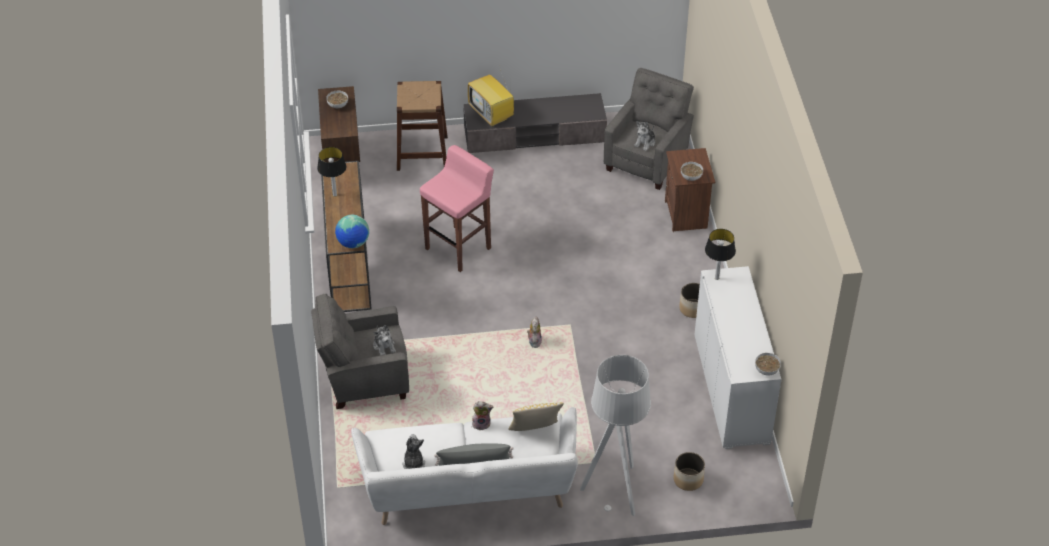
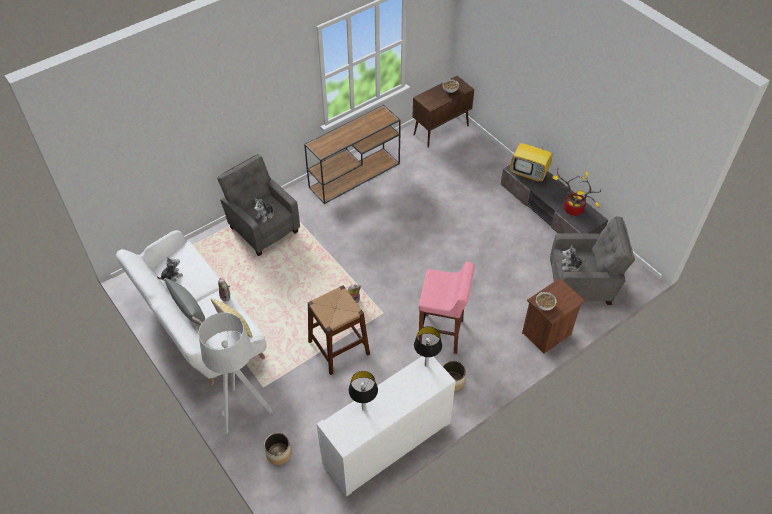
camera: 60 degrees right, 5 degrees up
table lamp [317,147,346,197] -> table lamp moved to [349,371,378,411]
globe [335,215,369,248] -> none
brown stool [397,81,448,171] -> brown stool moved to [308,285,370,375]
pink stool [420,145,494,272] -> pink stool moved to [419,262,474,354]
television [468,69,514,127] -> television turned 90 degrees counterclockwise [510,137,552,182]
bowl [755,353,781,375] -> none
none -> potted plant [552,170,601,216]

